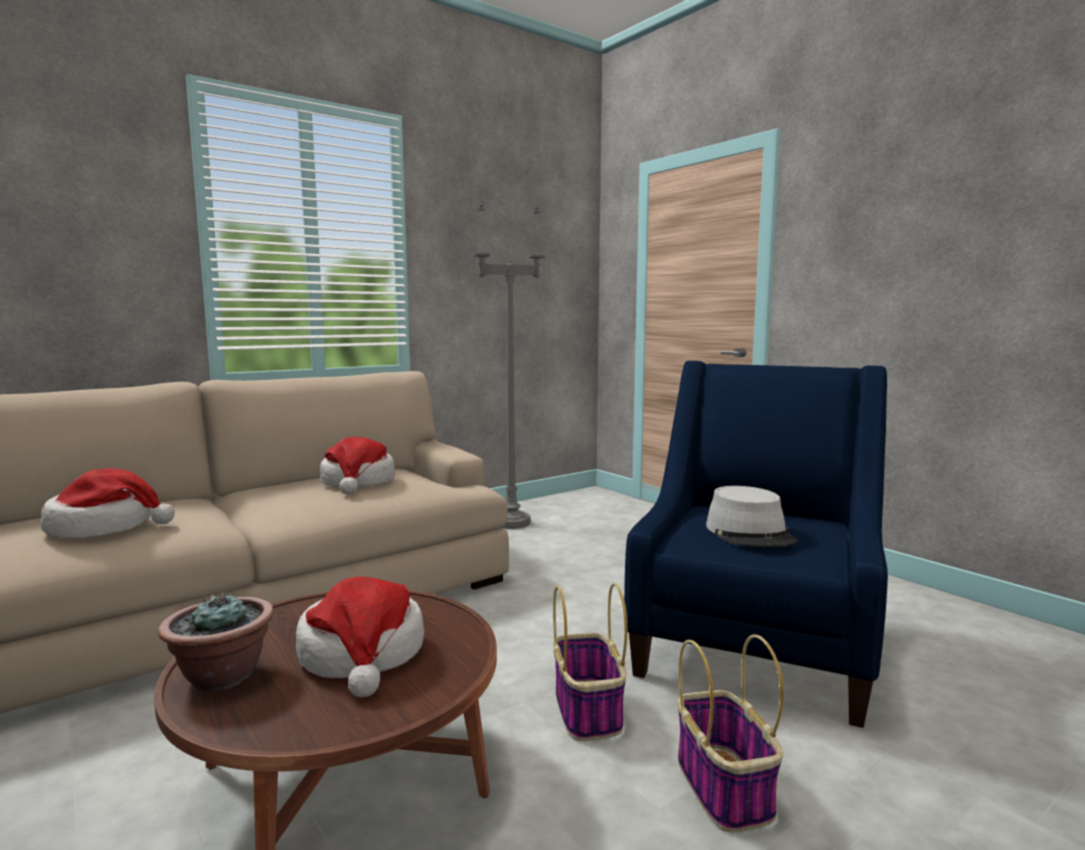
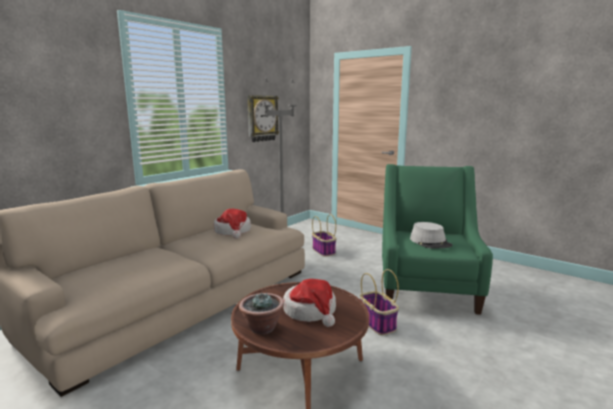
camera: 15 degrees left, 5 degrees up
hat [41,468,175,538] -> none
blue armchair [624,361,888,728] -> green armchair [382,164,493,315]
basket [678,634,784,833] -> basket moved to [312,214,337,257]
none -> wall clock [247,95,279,142]

